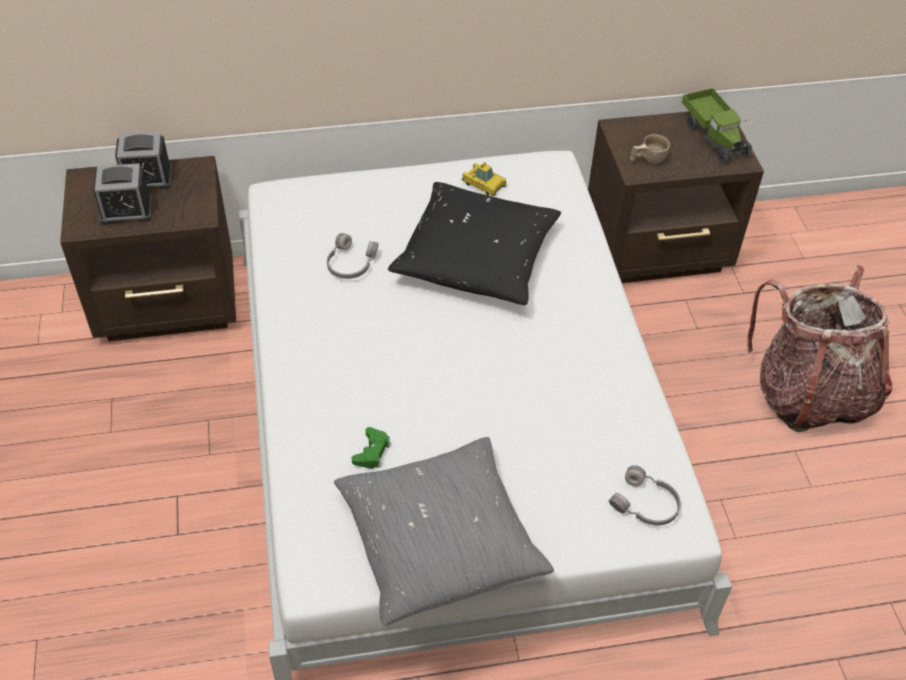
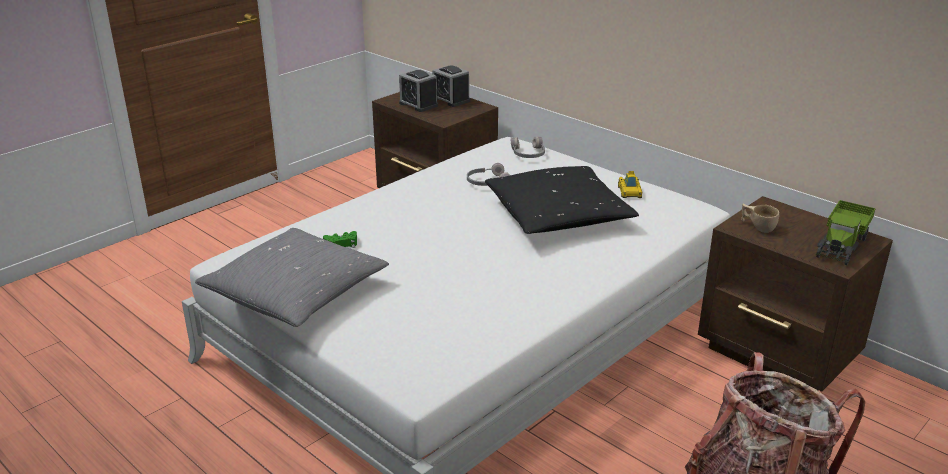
camera: 55 degrees right, 20 degrees down
grey headphones [609,465,681,525] -> grey headphones moved to [511,137,545,158]

